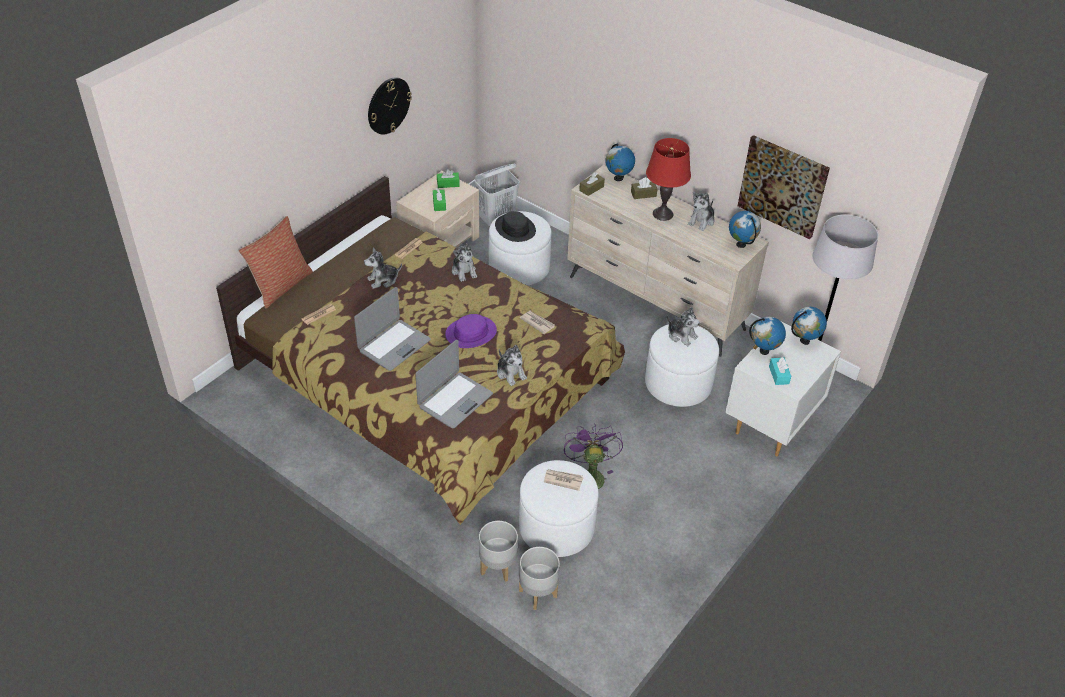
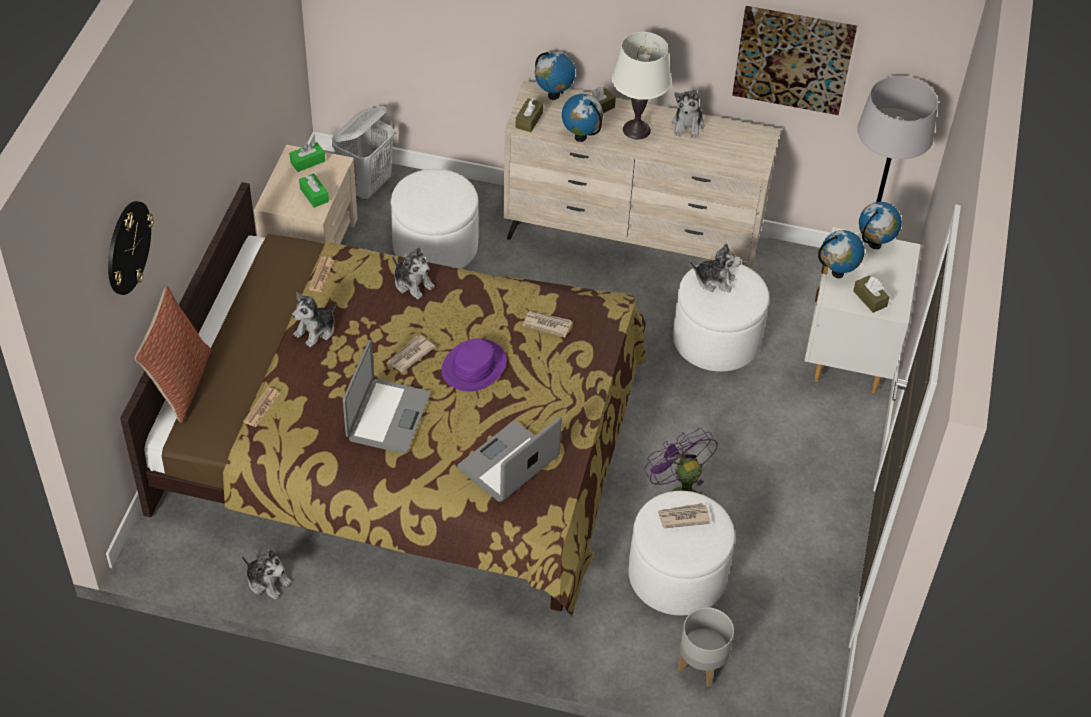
camera: 25 degrees left, 5 degrees up
wall clock [368,77,412,135] -> wall clock moved to [108,201,154,295]
laptop [415,340,493,428] -> laptop turned 150 degrees counterclockwise [457,417,562,502]
grey planter [479,521,518,582] -> none
black hat [495,211,536,242] -> none
plush toy [497,345,527,386] -> plush toy moved to [242,549,291,600]
red table lamp [646,138,691,221] -> white table lamp [612,32,672,140]
globe [729,211,761,248] -> globe moved to [562,94,603,142]
turquoise tissue box [769,357,791,385] -> brown tissue box [853,275,890,313]
none -> newspaper [387,336,435,372]

